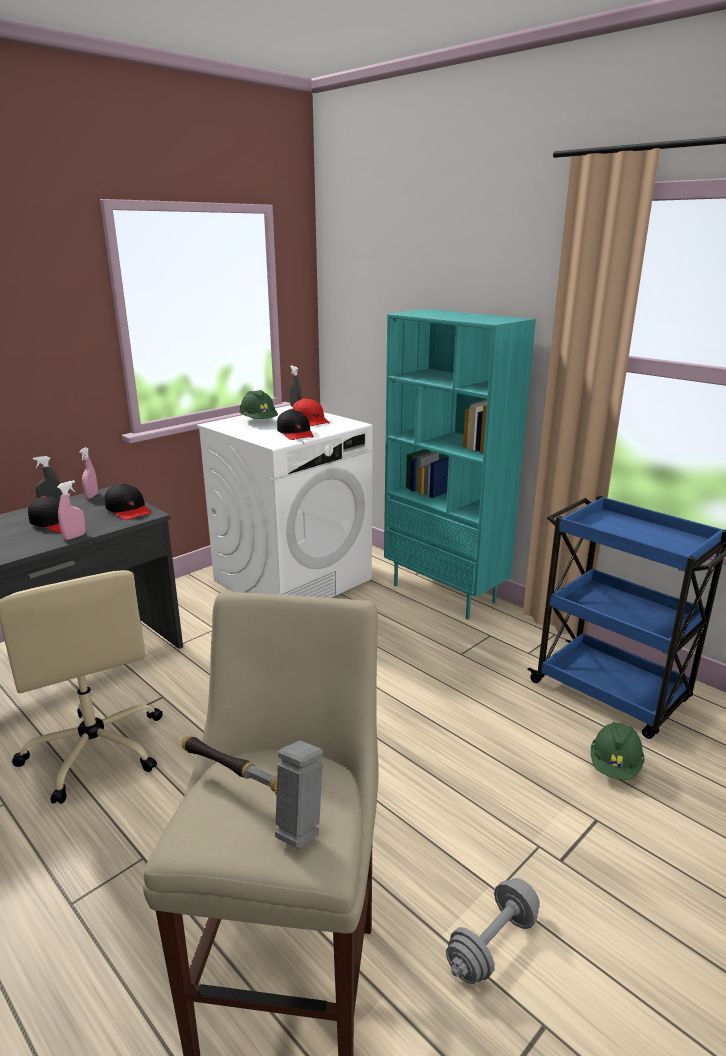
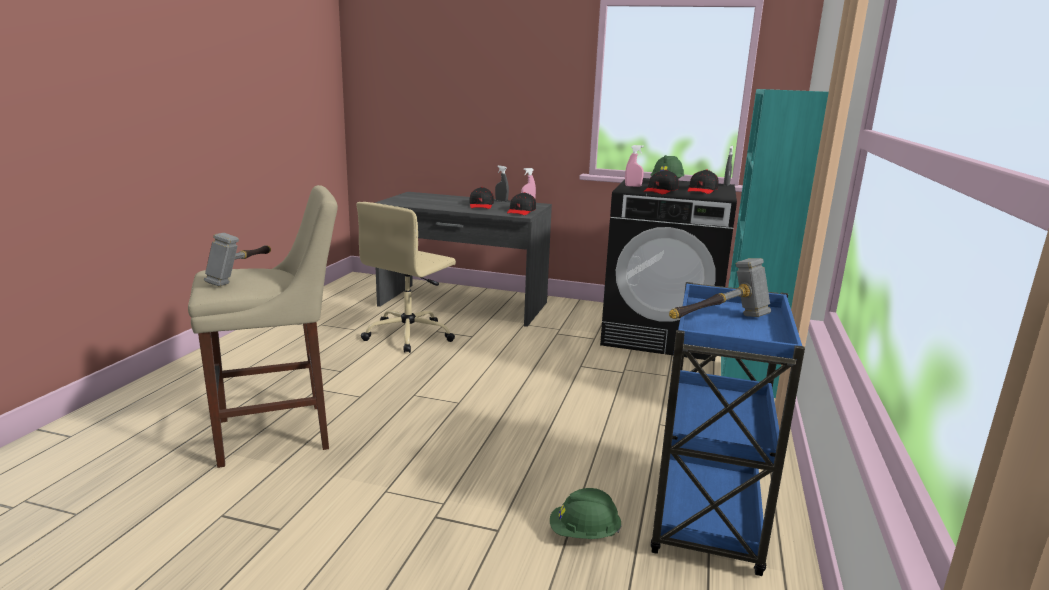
camera: 60 degrees right, 5 degrees down
pink spray bottle [57,480,86,540] -> pink spray bottle moved to [625,145,644,187]
white washing machine [197,405,373,598] -> black washing machine [600,178,737,361]
red cap [293,398,330,426] -> black cap [688,169,719,194]
grey dumbbell [446,878,540,984] -> none
none -> hammer [669,258,771,319]

